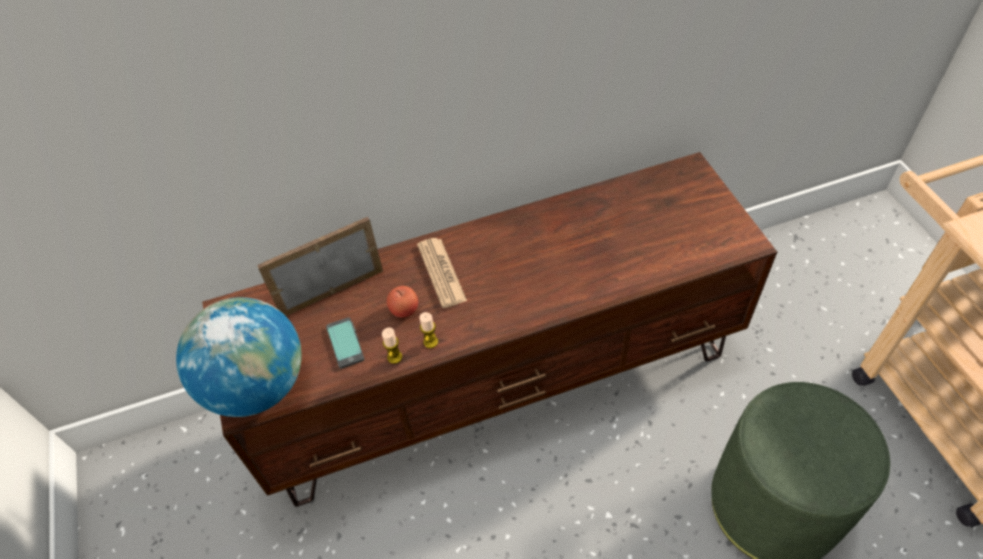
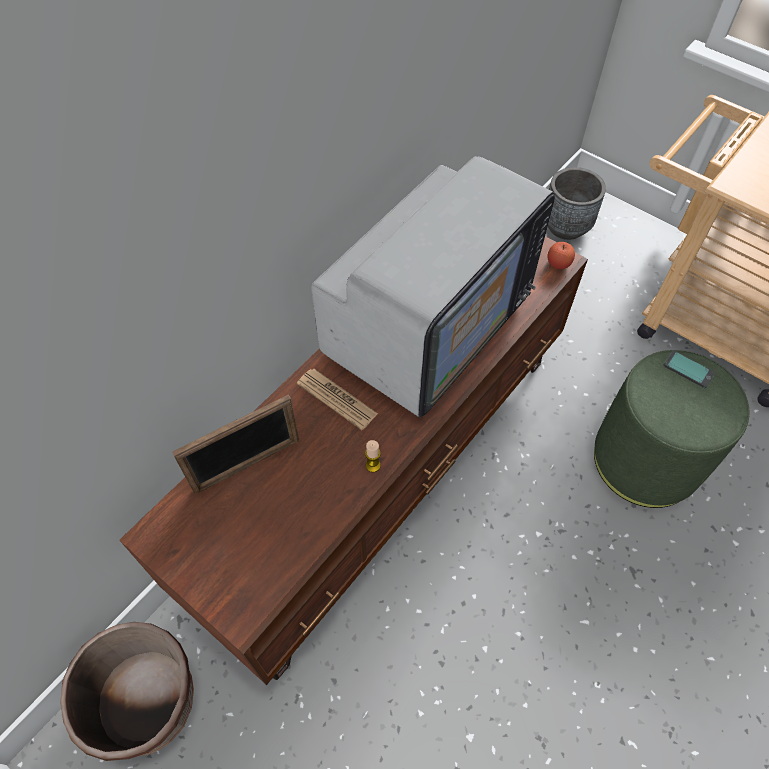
camera: 35 degrees left, 5 degrees up
globe [176,297,302,417] -> none
picture frame [257,217,383,316] -> picture frame turned 150 degrees counterclockwise [172,395,299,494]
phone [326,317,365,369] -> phone moved to [663,351,715,388]
candle [382,327,402,364] -> none
apple [387,286,418,318] -> apple moved to [547,242,575,269]
none -> brown planter [60,622,194,761]
none -> television [311,156,555,417]
none -> grey planter [548,167,606,240]

